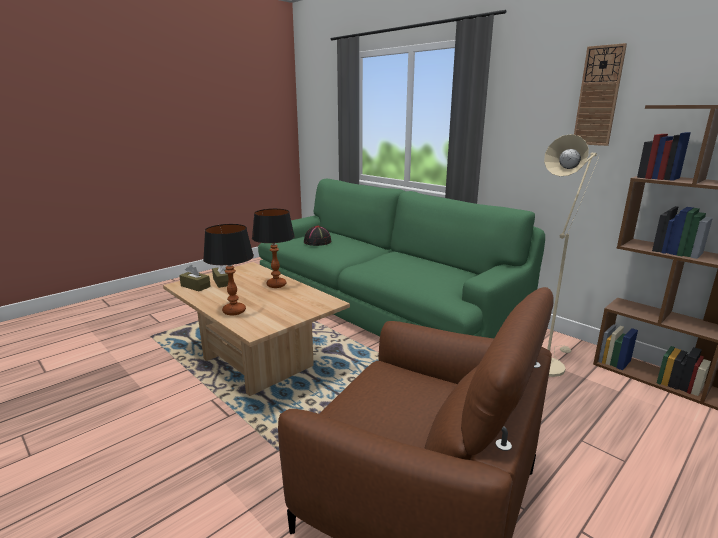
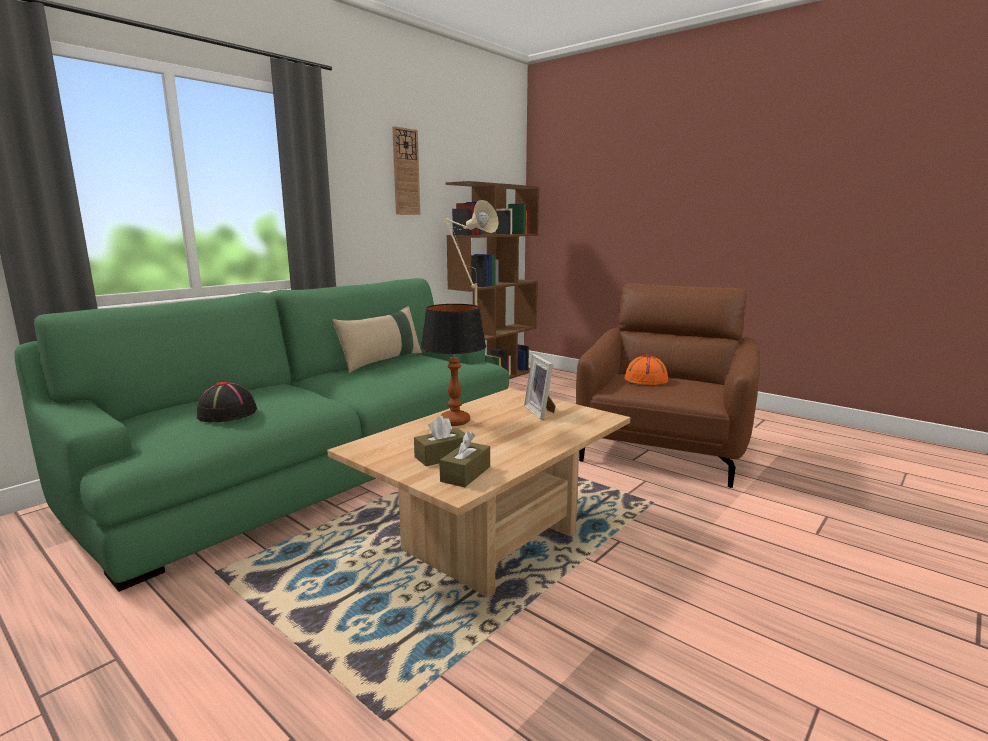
camera: 95 degrees left, 5 degrees down
table lamp [203,224,254,315] -> none
none -> beige pillow [332,306,422,373]
none -> picture frame [524,354,555,420]
none -> orange hat [624,355,668,385]

